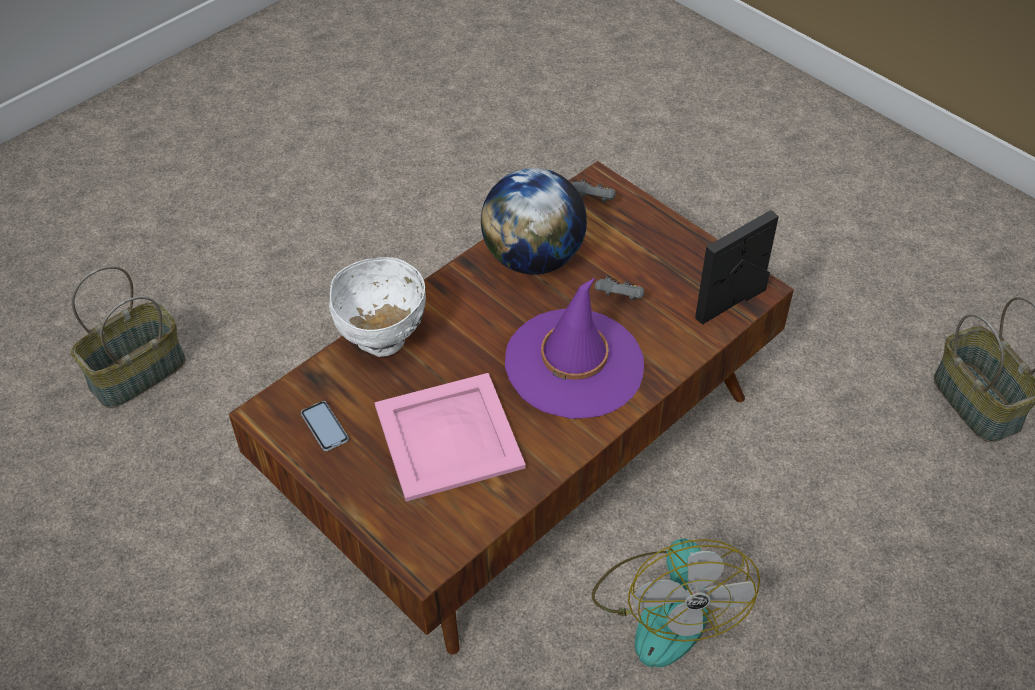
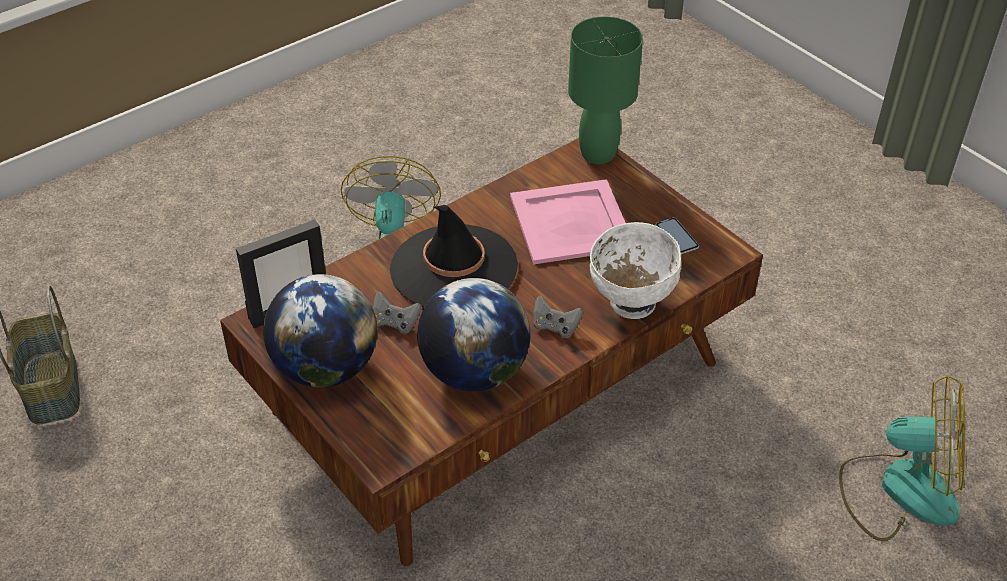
camera: 175 degrees left, 5 degrees down
basket [71,266,185,408] -> fan [839,375,965,541]
purple hat [505,278,644,419] -> black hat [390,205,518,307]
grey game controller [571,179,616,202] -> grey game controller moved to [533,295,583,338]
none -> globe [263,274,377,387]
none -> green table lamp [568,17,643,164]

